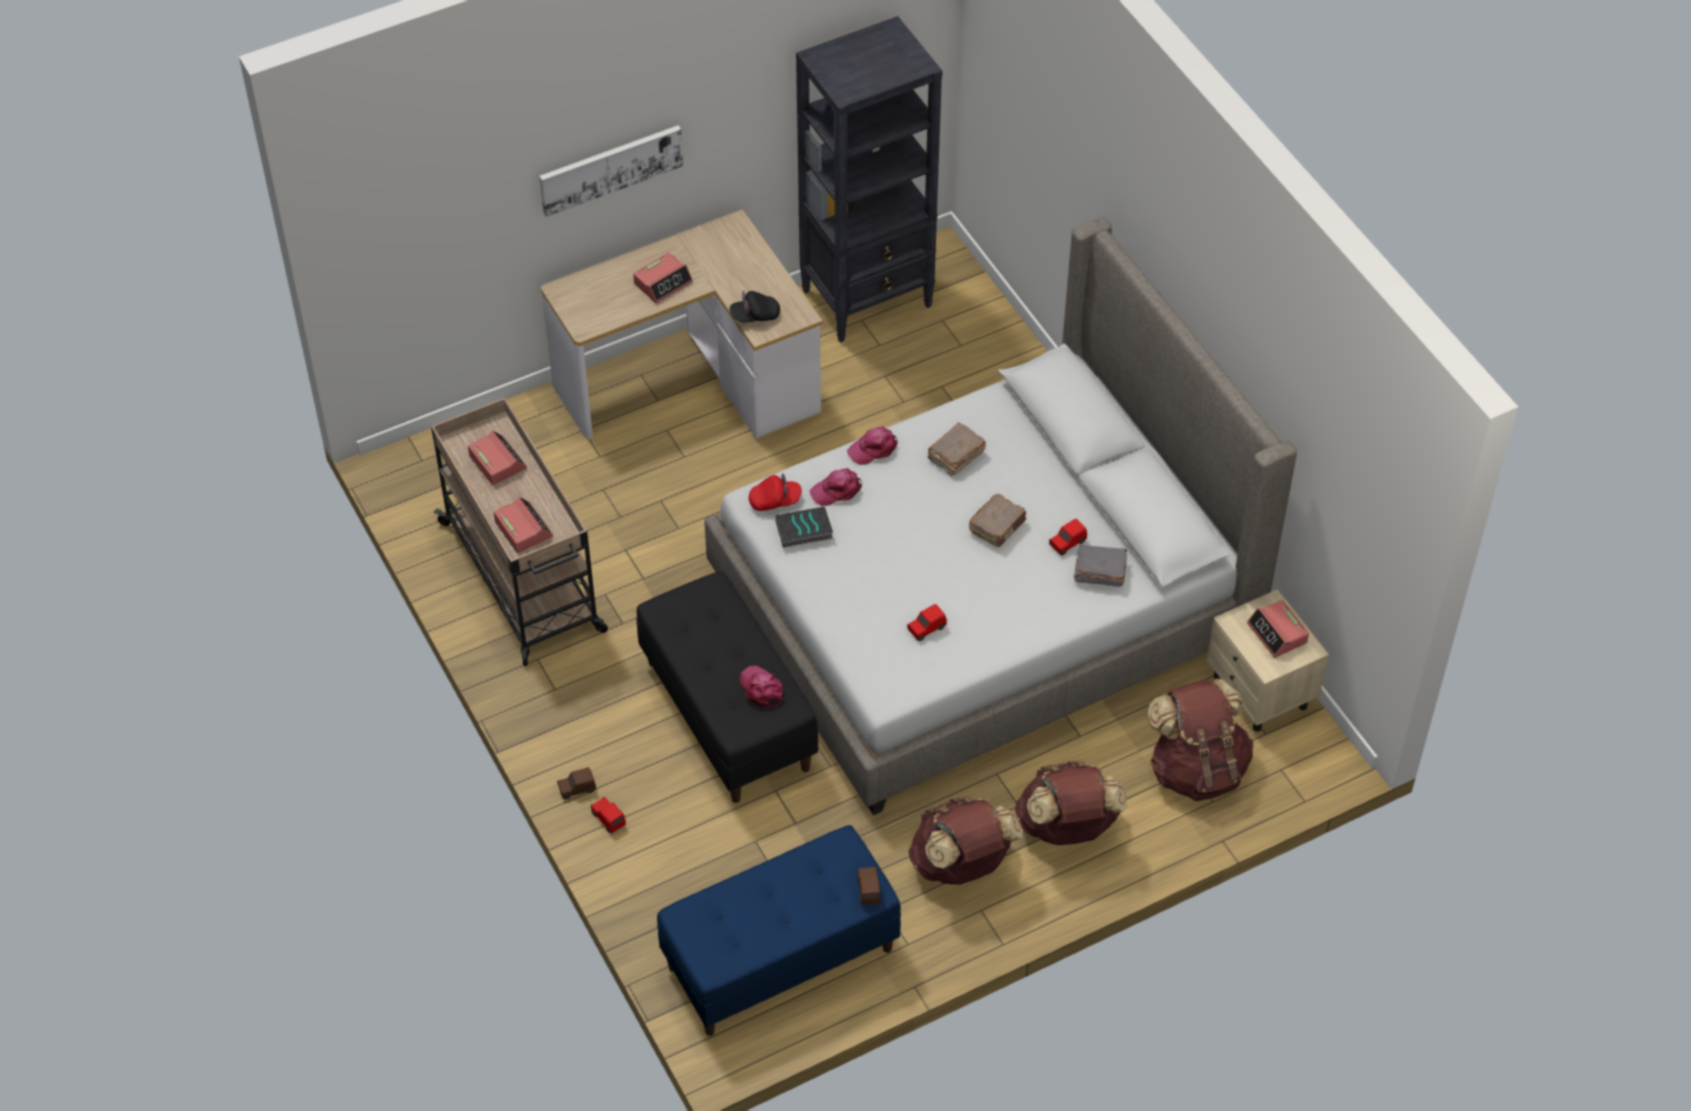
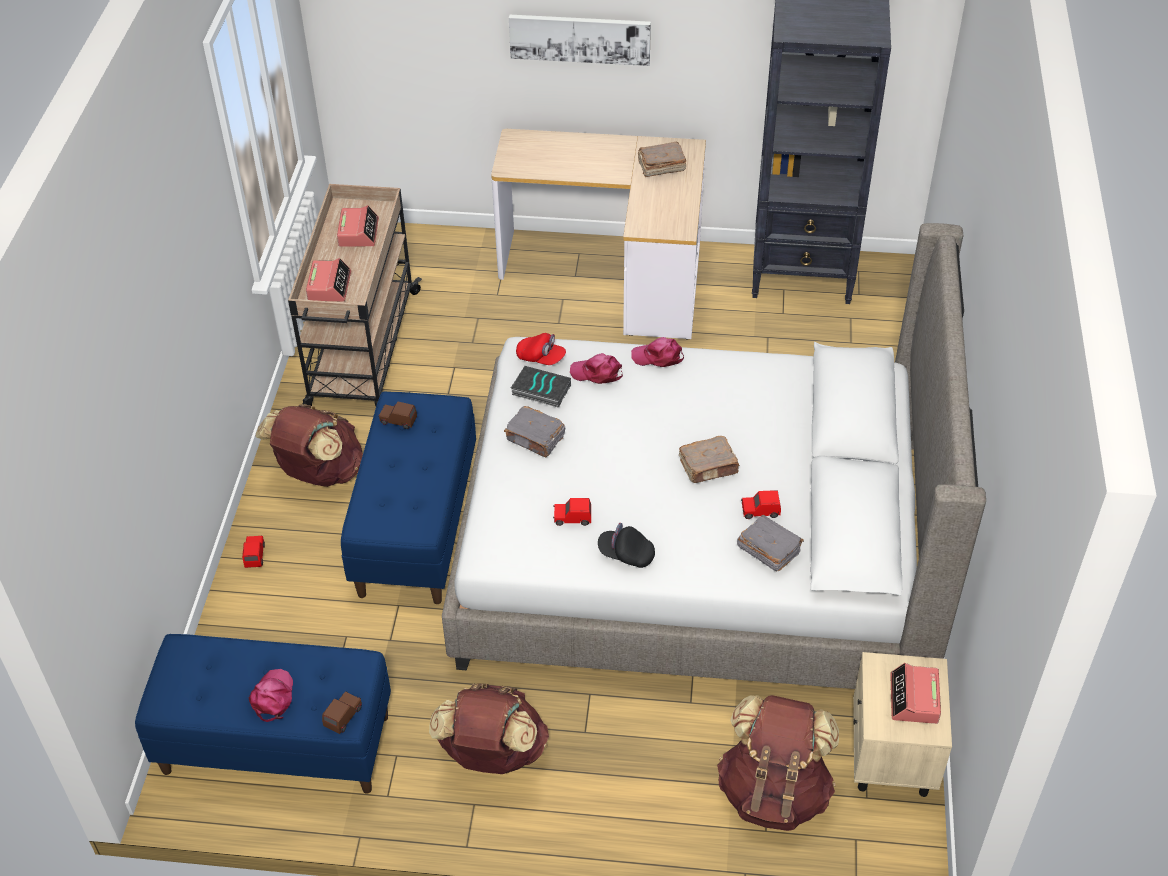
camera: 35 degrees right, 5 degrees down
brown toy car [557,767,596,800] -> brown toy car moved to [379,402,417,429]
alarm clock [633,252,693,304] -> none
black bench [636,571,818,803] -> blue bench [341,392,476,604]
black cap [729,291,780,323] -> black cap moved to [598,523,655,568]
pink cap [740,666,786,709] -> pink cap moved to [249,669,293,722]
brown book [928,422,986,476] -> brown book moved to [638,142,686,177]
brown backpack [1015,761,1127,846] -> brown backpack moved to [256,404,363,487]
none -> grey book [504,406,565,458]

